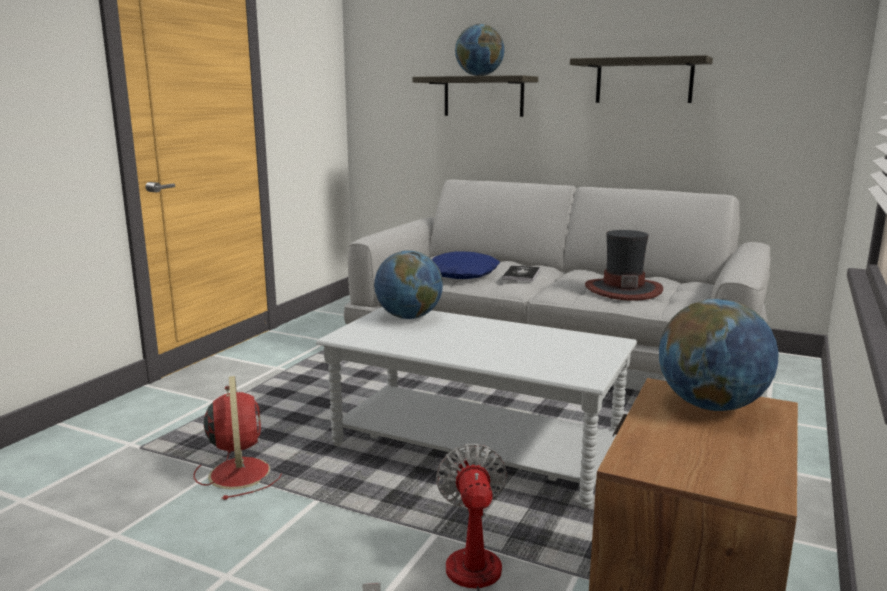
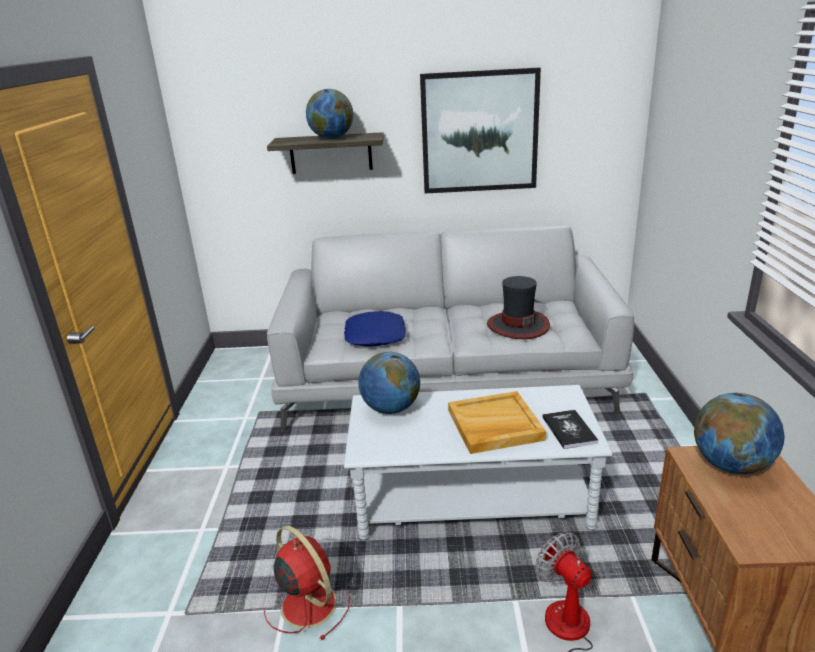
camera: 25 degrees left, 10 degrees up
book [502,265,540,282] -> book moved to [542,410,598,449]
shelf [570,55,713,103] -> picture [420,67,541,193]
none -> beige tray [448,391,546,454]

